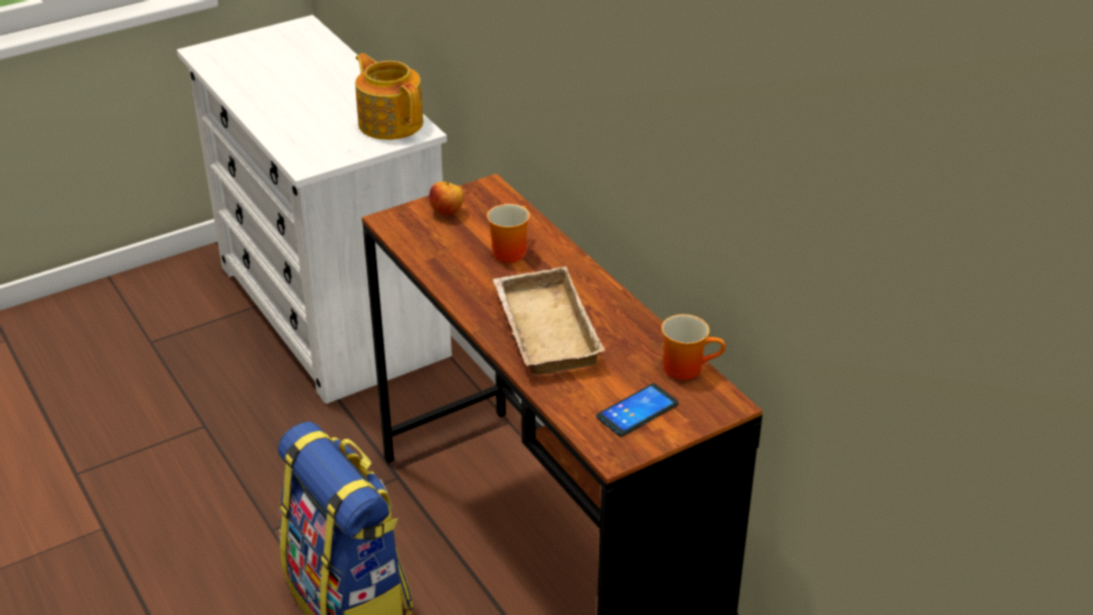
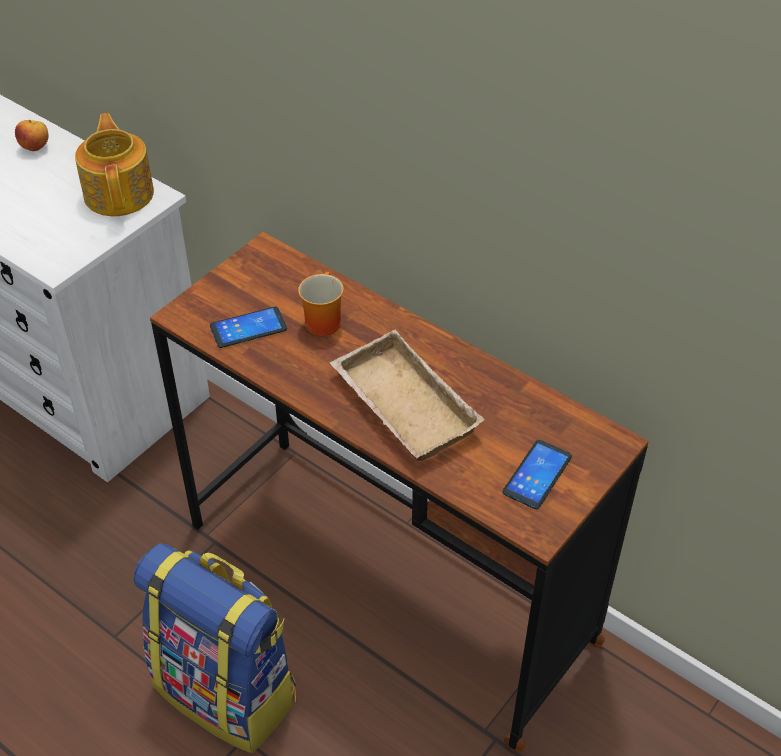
camera: 20 degrees left, 10 degrees up
teapot [355,53,423,140] -> teapot turned 45 degrees clockwise [75,113,154,216]
apple [429,182,464,216] -> apple moved to [15,120,49,151]
mug [661,314,726,380] -> none
none -> phone [210,306,287,348]

